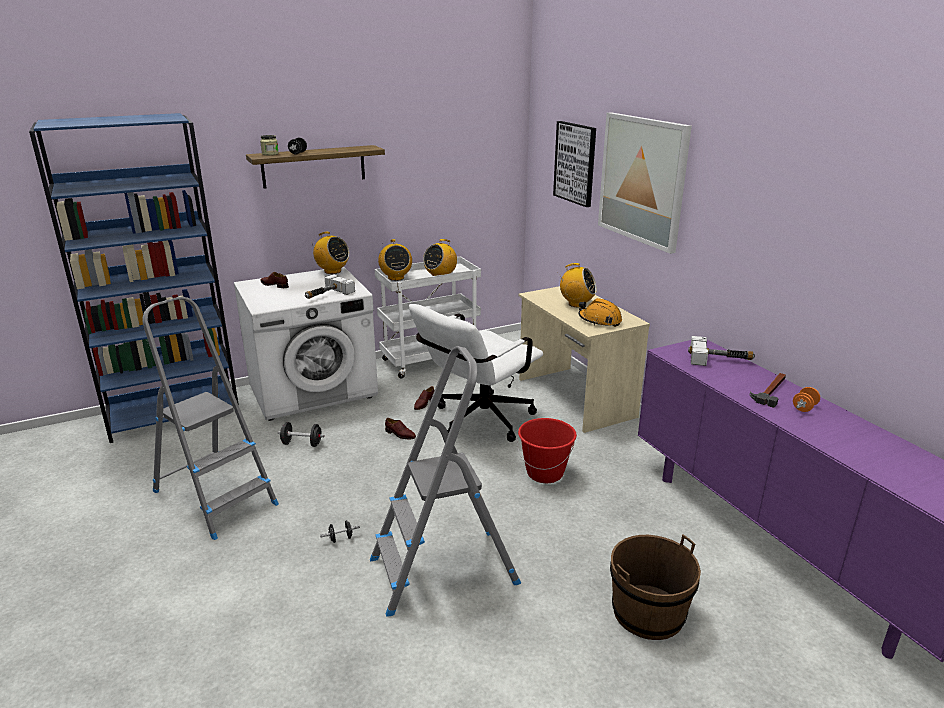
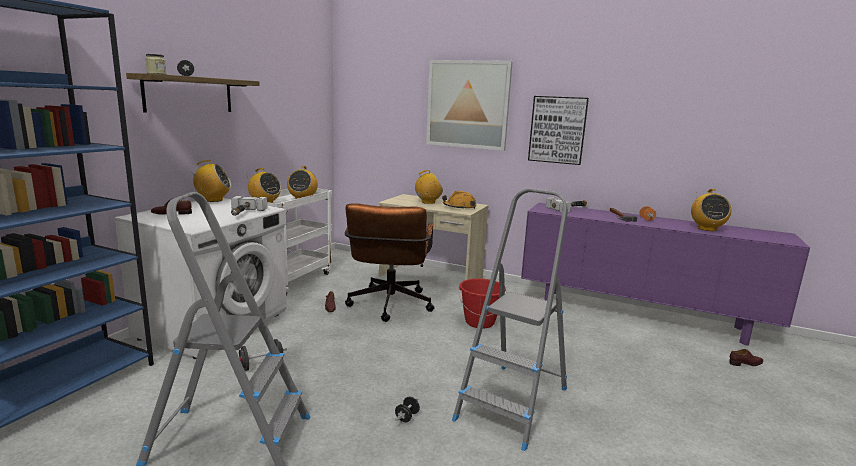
camera: 40 degrees left, 10 degrees down
brown shoe [385,418,416,439] -> brown shoe moved to [730,349,764,366]
white office chair [409,304,543,442] -> brown office chair [345,203,435,322]
picture [553,121,596,207] -> picture moved to [528,96,589,165]
brown bucket [610,534,701,640] -> none
none -> radio [691,189,731,231]

